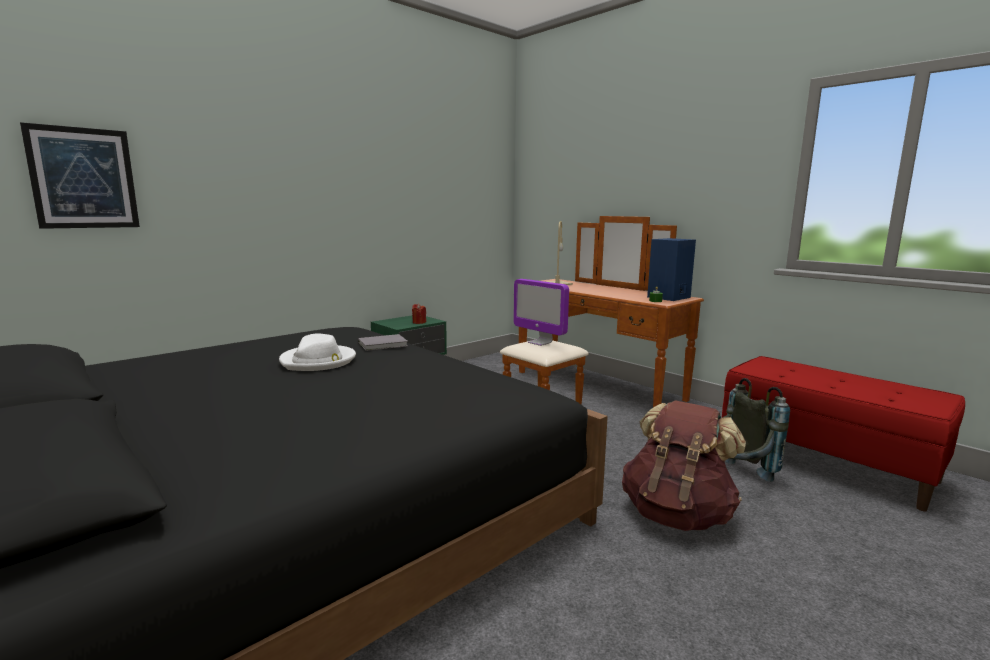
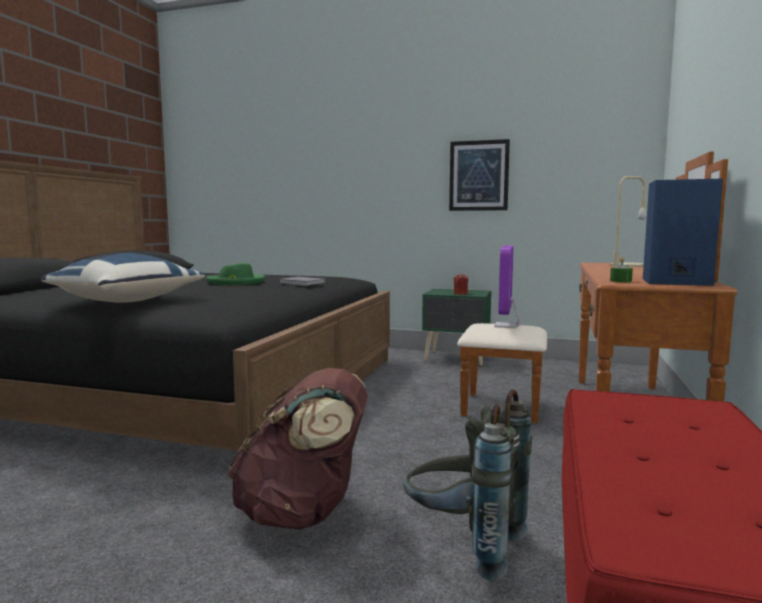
camera: 60 degrees right, 5 degrees down
picture [20,122,140,229] -> picture moved to [449,139,510,211]
white hat [279,334,356,371] -> green hat [206,262,265,285]
none -> blue pillow [40,253,205,303]

